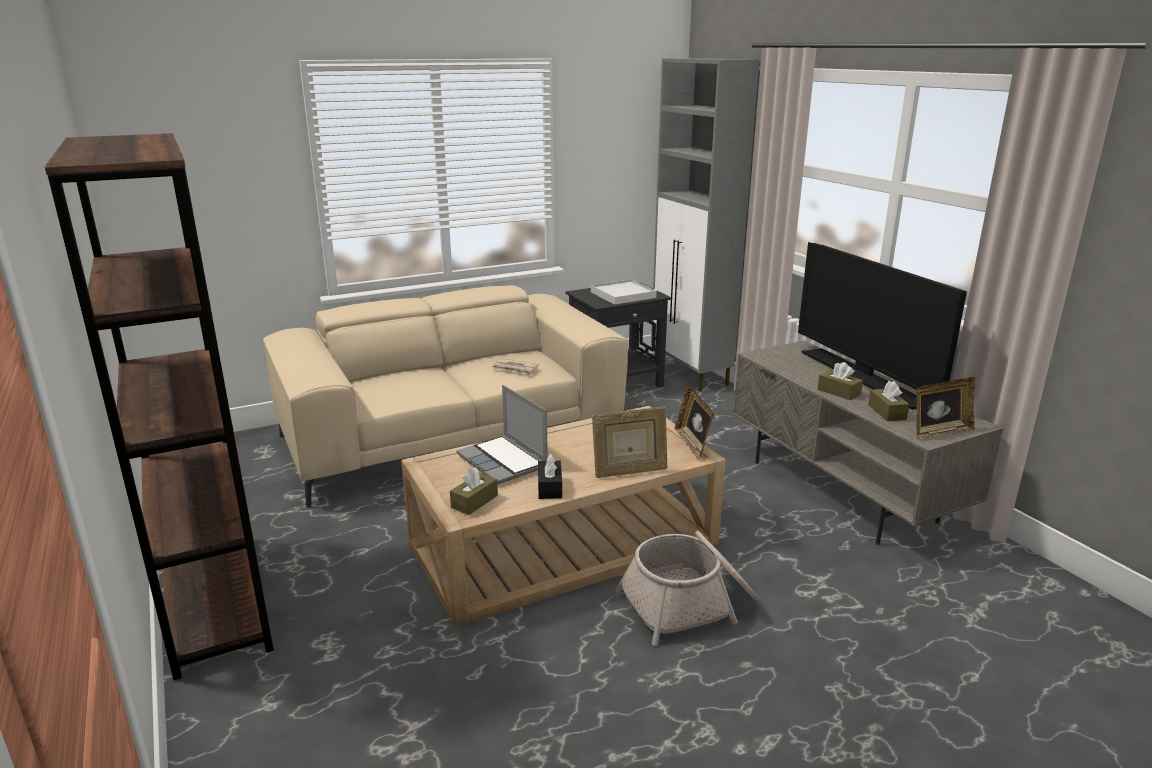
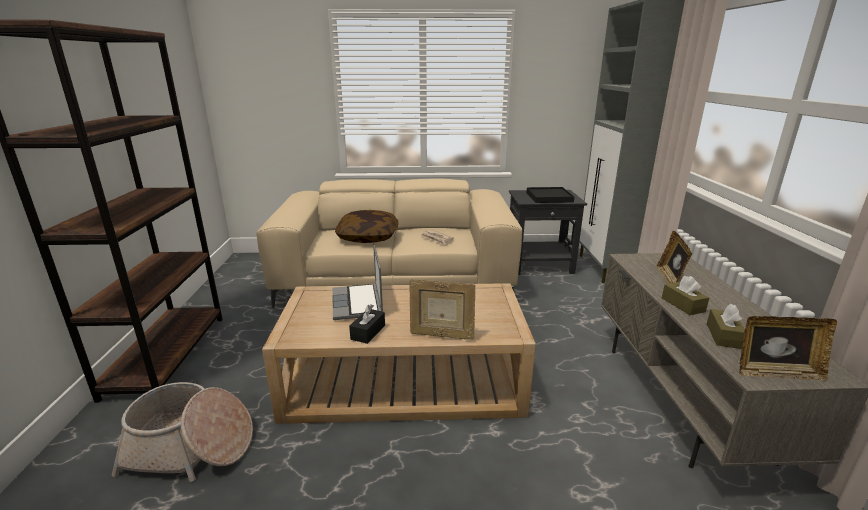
camera: 25 degrees right, 0 degrees up
brown tissue box [450,467,498,515] -> none
white tray [591,279,657,305] -> black tray [526,187,574,203]
basket [615,531,758,646] -> basket moved to [112,382,253,482]
picture frame [675,386,714,459] -> picture frame moved to [657,231,692,284]
television [798,242,967,410] -> none
none -> pillow [335,210,399,243]

